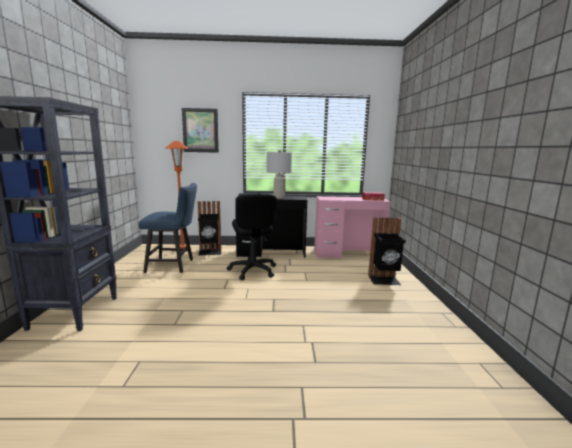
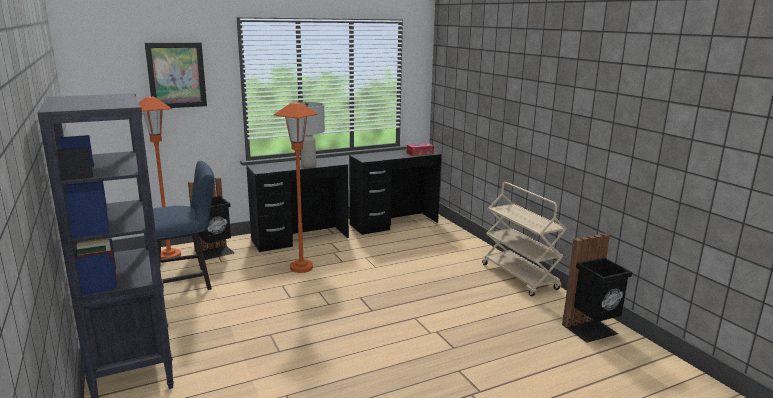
camera: 25 degrees left, 5 degrees up
black office chair [227,193,277,280] -> orange floor lamp [274,102,318,273]
pink desk [314,196,391,258] -> black desk [349,149,441,235]
black trash can [368,217,406,285] -> black trash can moved to [562,233,632,343]
none -> beige cart [482,182,567,296]

